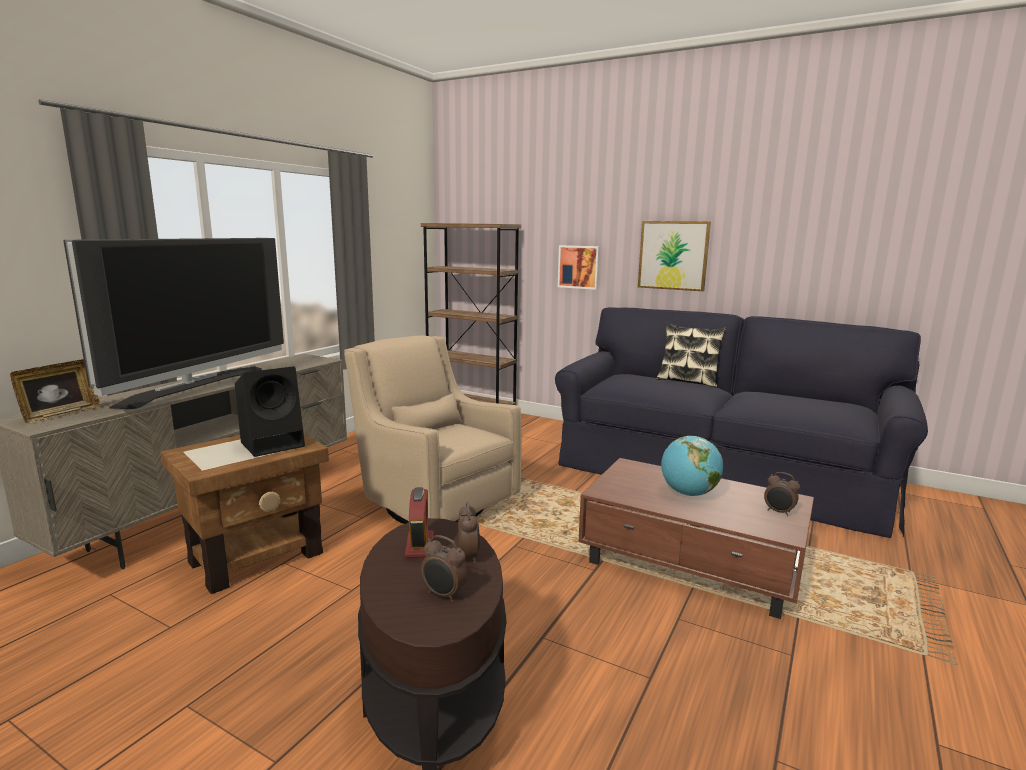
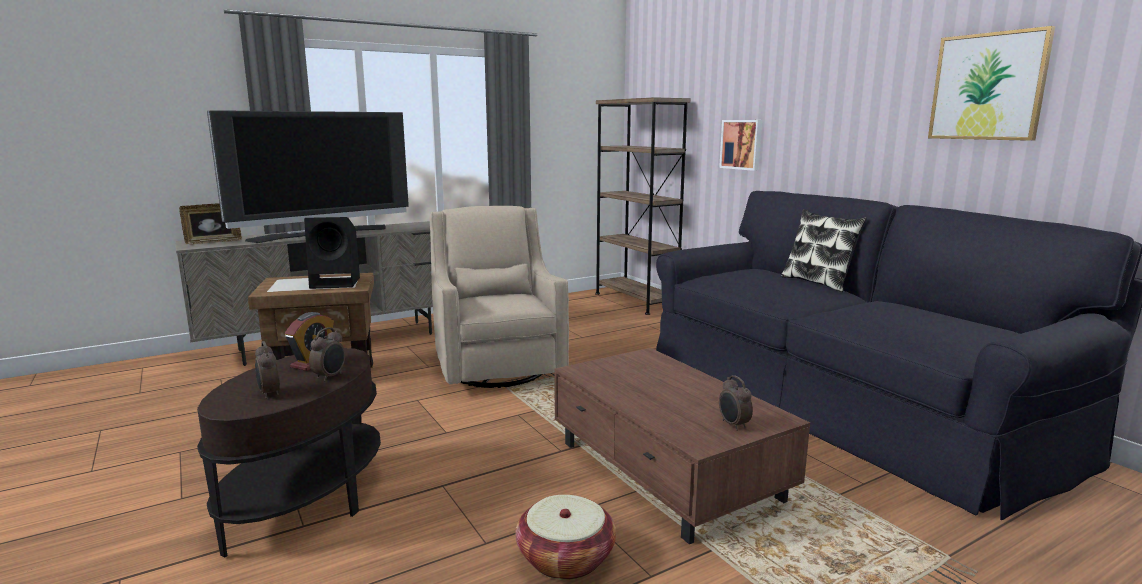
camera: 30 degrees right, 0 degrees up
picture [638,221,711,291] -> picture moved to [928,26,1055,141]
globe [661,436,723,496] -> none
none -> basket [515,495,616,580]

